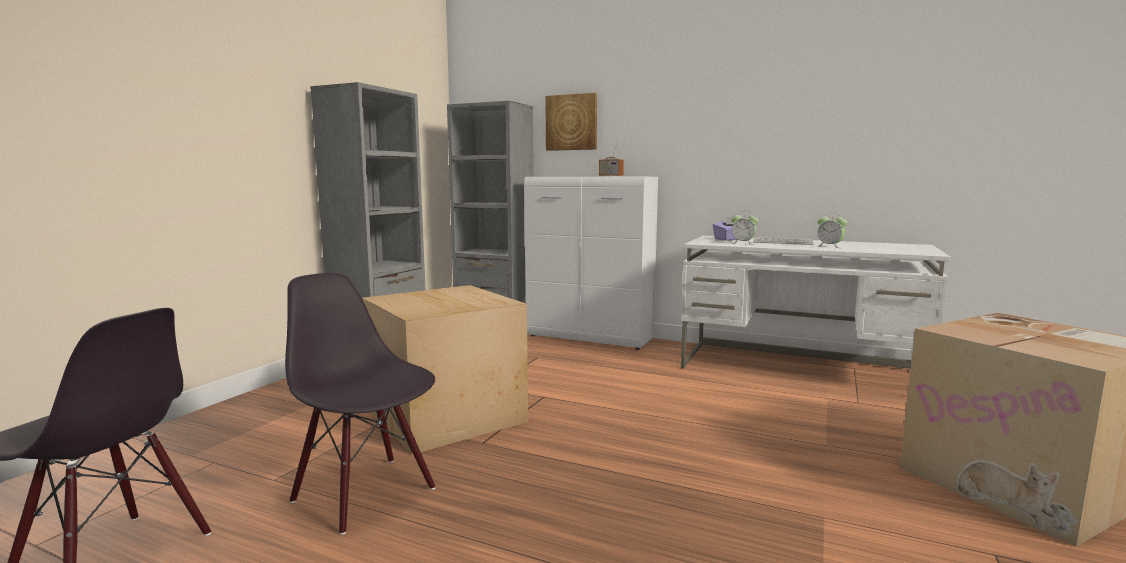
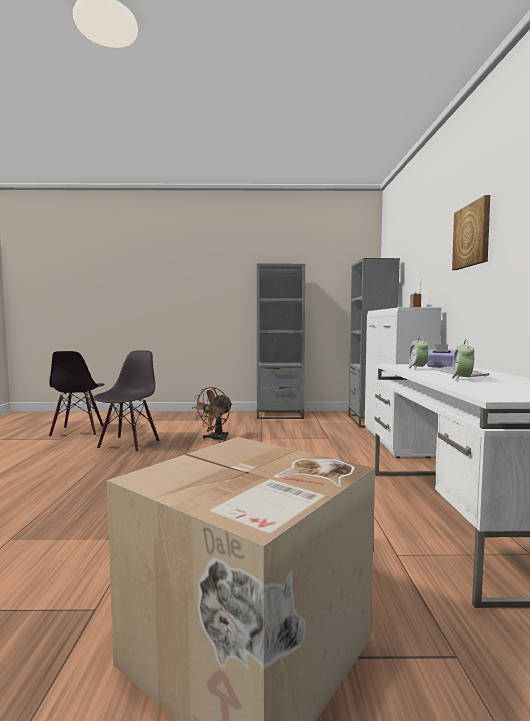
camera: 65 degrees right, 5 degrees down
cardboard box [362,285,528,454] -> brown fan [192,387,233,442]
picture [545,93,597,151] -> picture moved to [452,195,490,270]

